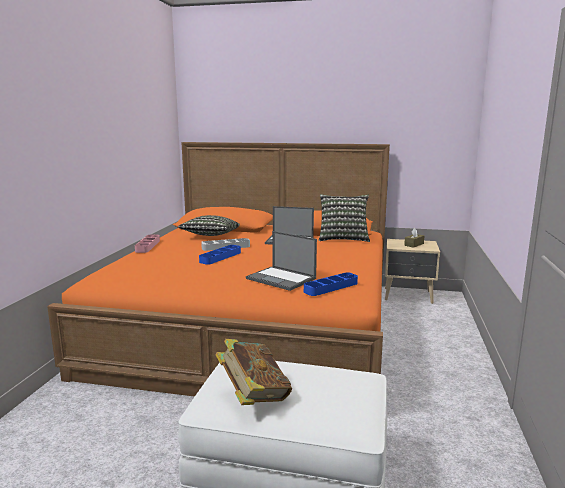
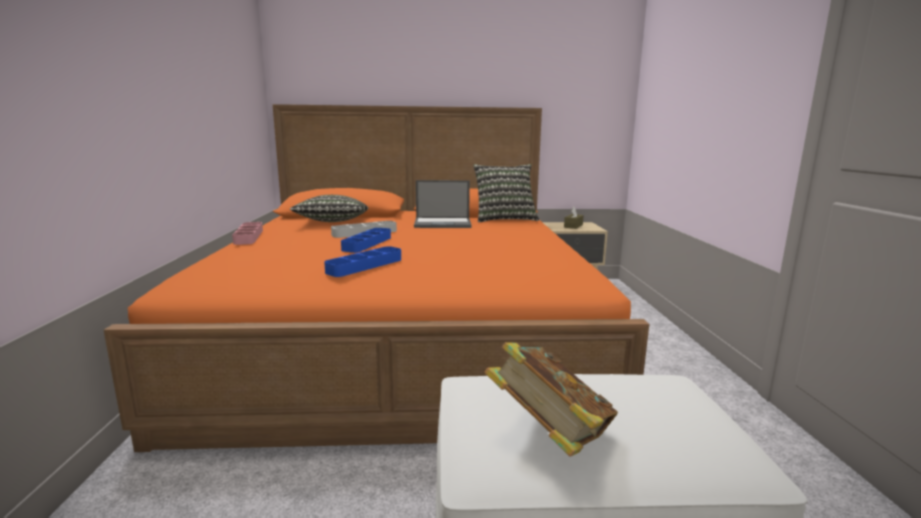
camera: 15 degrees left, 0 degrees up
laptop [246,231,317,291] -> none
blue tray [304,272,358,296] -> blue tray moved to [324,246,401,277]

